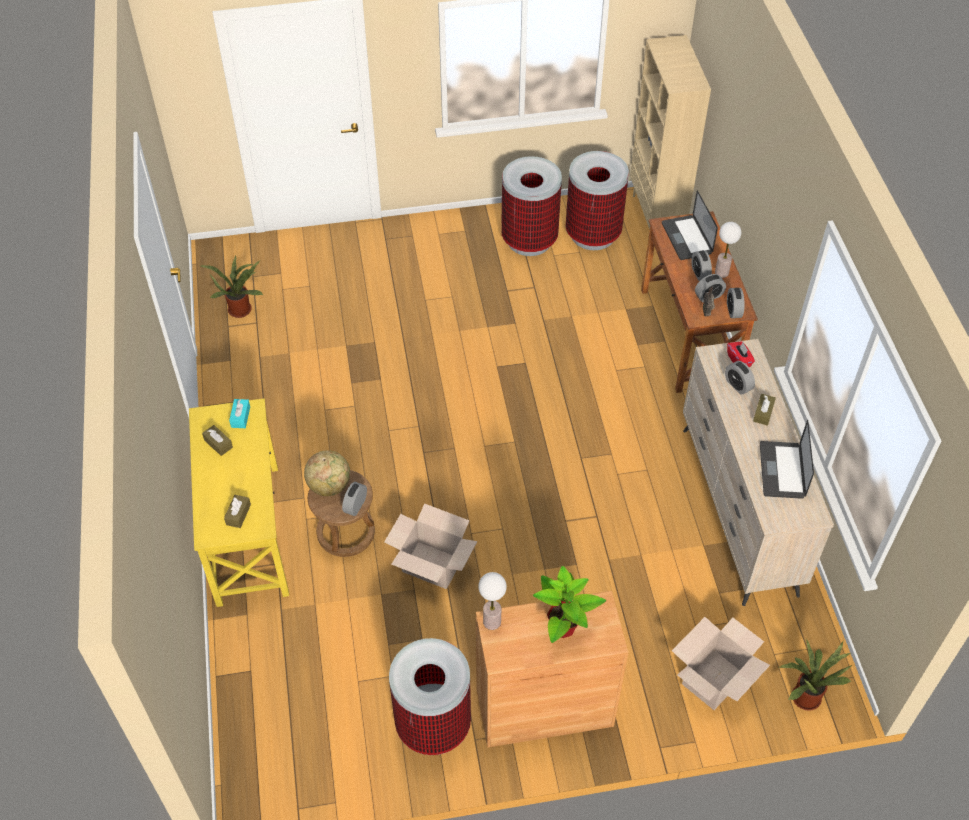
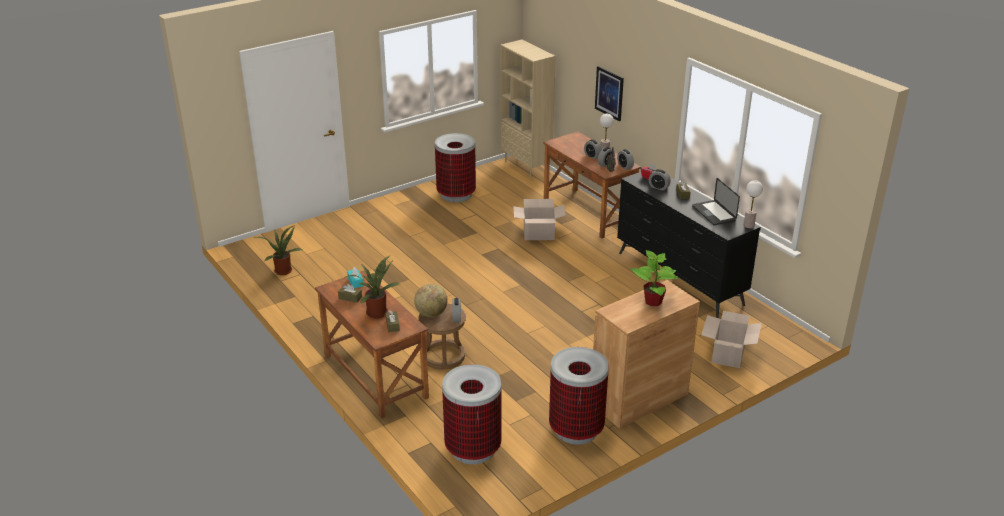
camera: 25 degrees left, 20 degrees down
yellow desk [189,398,289,607] -> brown desk [315,270,429,419]
cardboard box [384,503,477,589] -> cardboard box moved to [513,199,566,240]
table lamp [478,572,507,630] -> table lamp moved to [744,180,763,228]
trash can [566,151,629,250] -> trash can moved to [442,364,502,464]
laptop [662,191,718,260] -> none
beige dresser [683,339,834,606] -> black dresser [617,169,761,318]
potted plant [779,639,852,711] -> potted plant moved to [346,256,400,318]
none -> picture [595,66,624,121]

